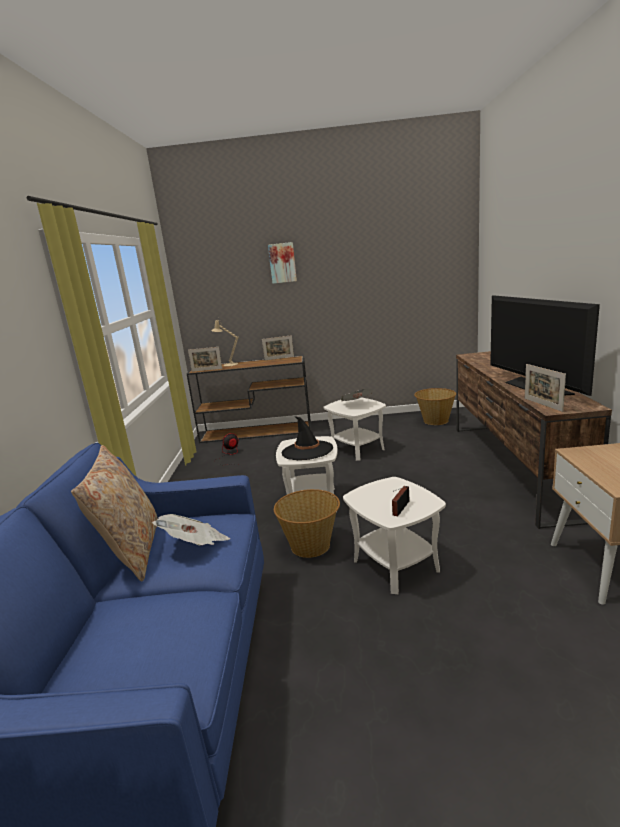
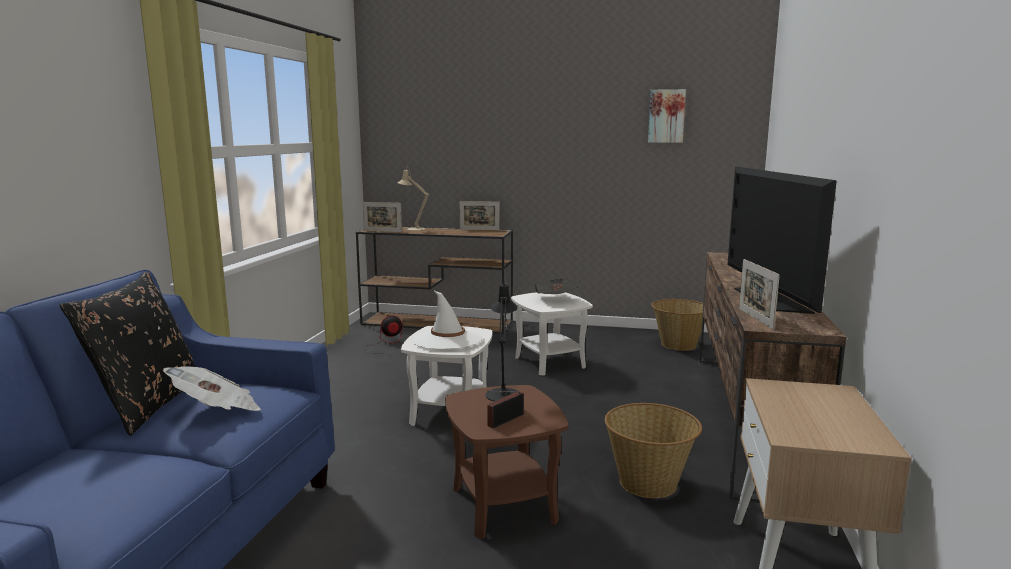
camera: 10 degrees right, 5 degrees down
beige pillow [71,445,158,582] -> black pillow [60,272,195,435]
picture [268,242,297,284] -> picture moved to [648,89,686,143]
basket [274,489,340,558] -> basket moved to [605,403,702,498]
black hat [282,416,333,460] -> white hat [413,290,483,350]
white side table [343,477,446,594] -> brown side table [445,385,569,539]
none -> black table lamp [486,280,519,401]

